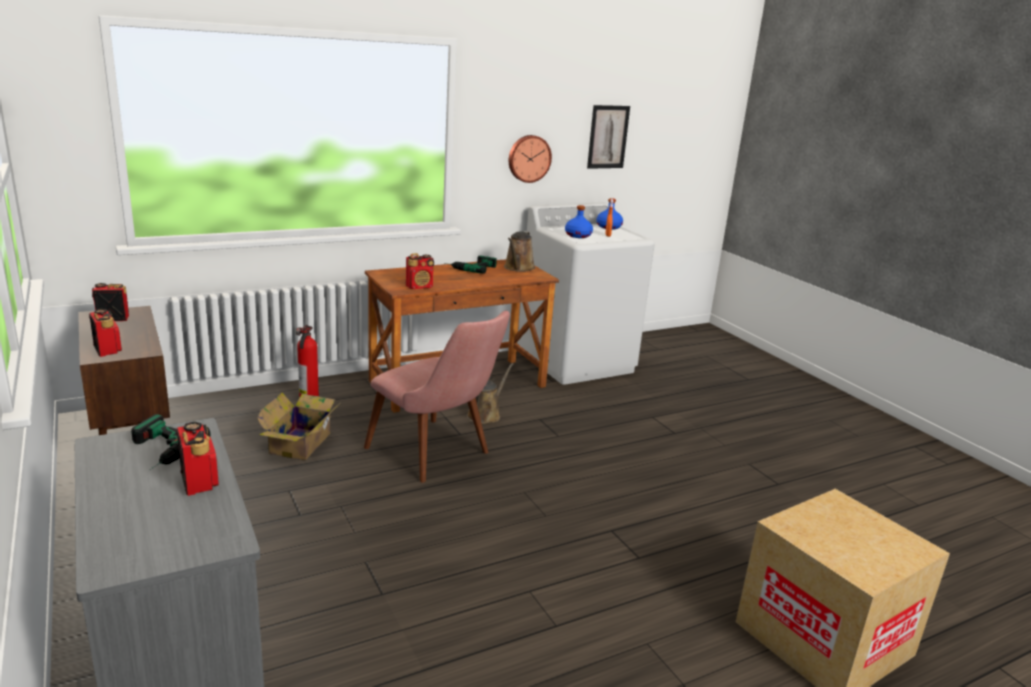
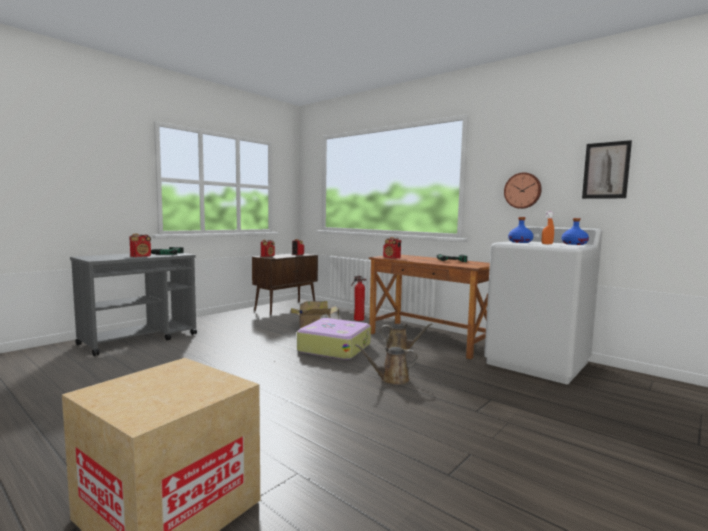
camera: 70 degrees right, 15 degrees down
pink chair [364,311,510,483] -> suitcase [297,318,371,360]
brown watering can [504,231,535,272] -> brown watering can moved to [355,344,418,385]

